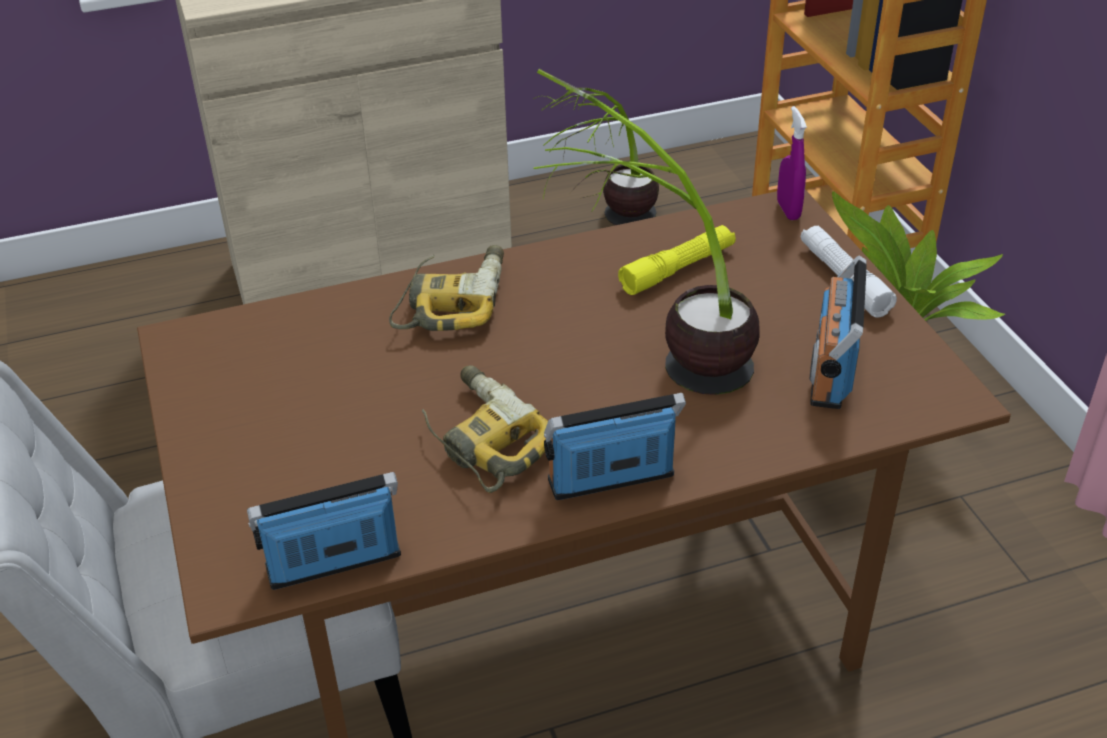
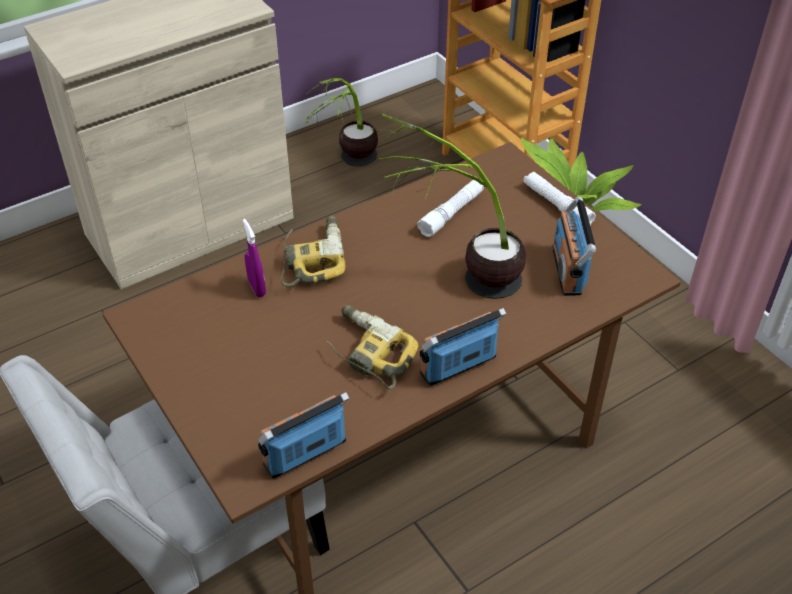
camera: 15 degrees left, 5 degrees up
yellow flashlight [618,225,736,295] -> white flashlight [417,180,484,237]
purple spray bottle [777,106,807,220] -> purple spray bottle moved to [243,219,266,297]

